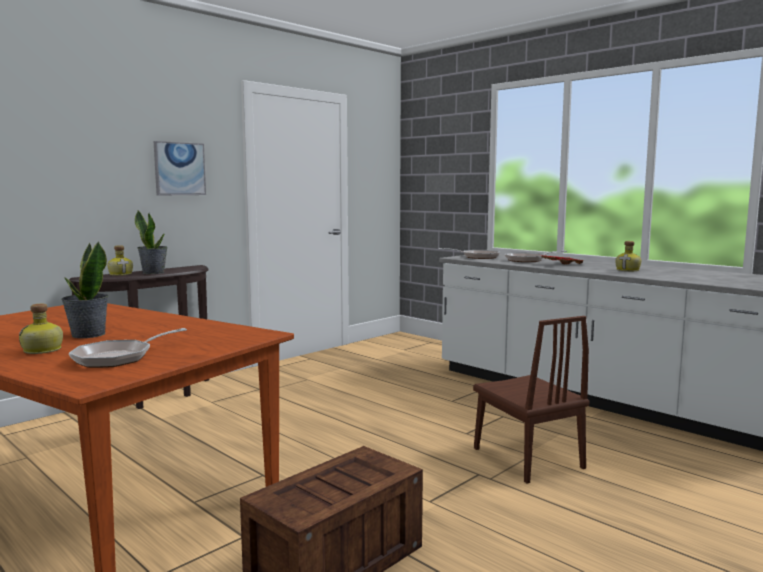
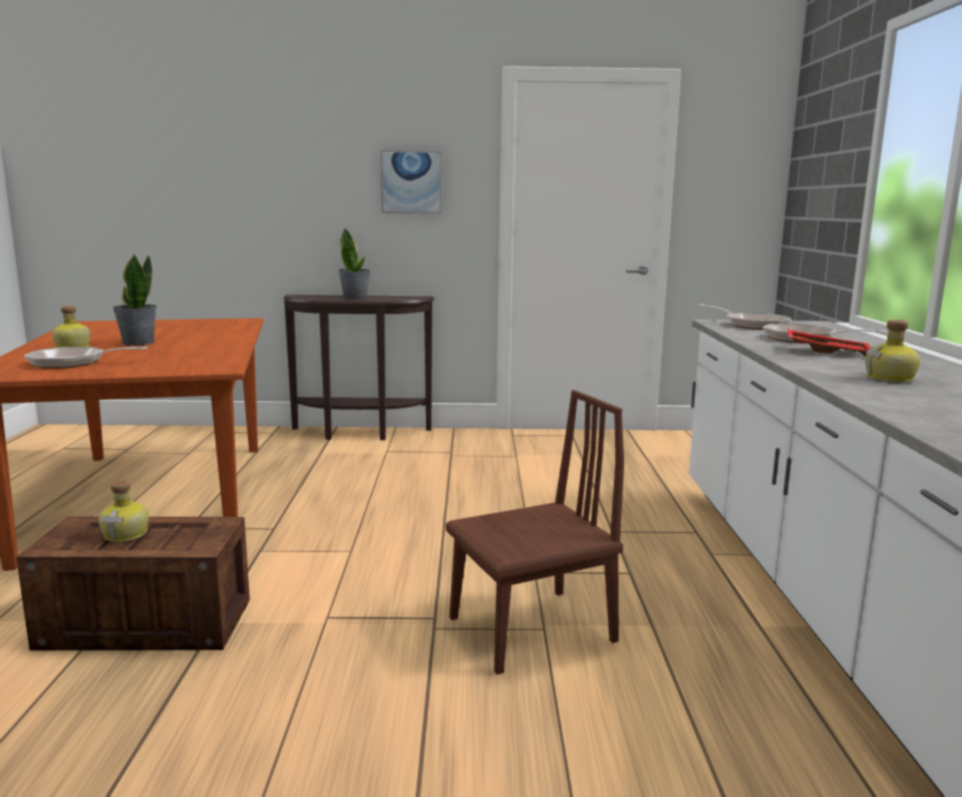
camera: 45 degrees right, 5 degrees up
bottle [107,246,133,276] -> bottle moved to [99,480,149,542]
brown chair [473,316,589,483] -> brown chair turned 135 degrees counterclockwise [446,390,624,674]

